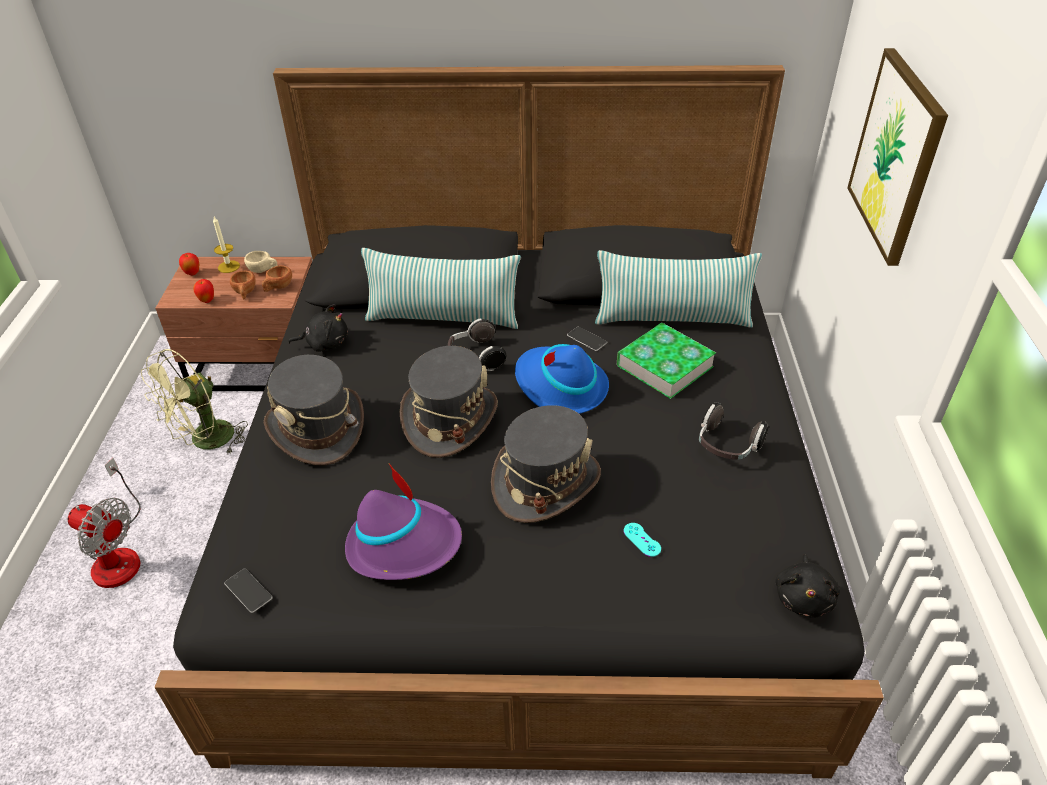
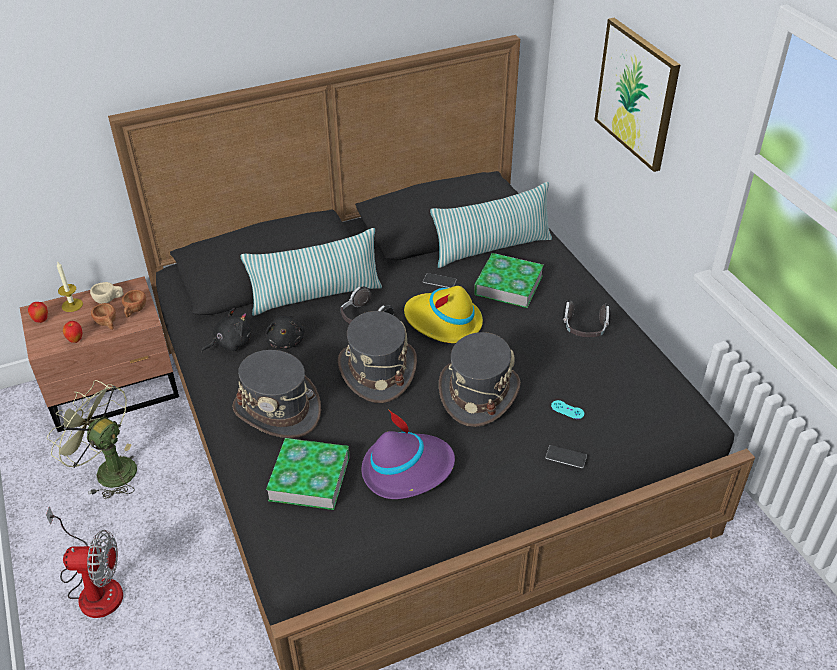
camera: 25 degrees left, 0 degrees up
green fan [141,349,248,454] -> green fan turned 105 degrees clockwise [47,380,137,499]
phone [224,569,272,613] -> phone moved to [545,445,587,468]
blue hat [515,344,609,414] -> yellow hat [404,286,483,343]
black plush toy [775,554,840,618] -> black plush toy moved to [265,316,305,349]
none -> book [266,438,350,510]

